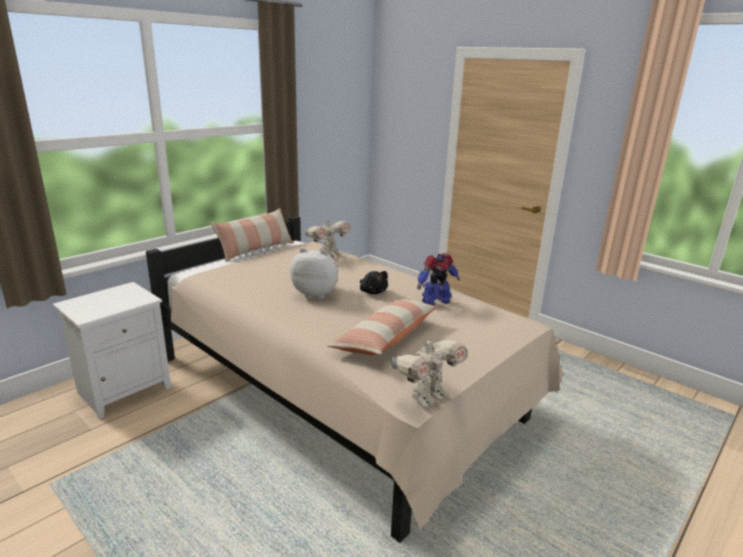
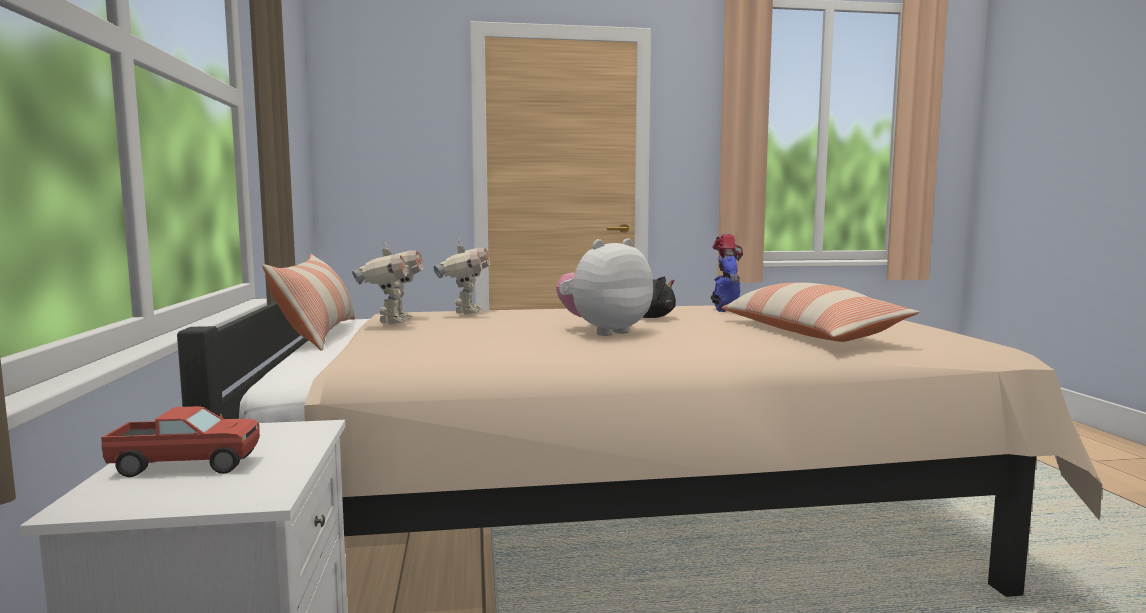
camera: 50 degrees left, 15 degrees down
toy robot [391,334,468,406] -> toy robot moved to [352,240,424,324]
none -> toy truck [101,406,260,477]

